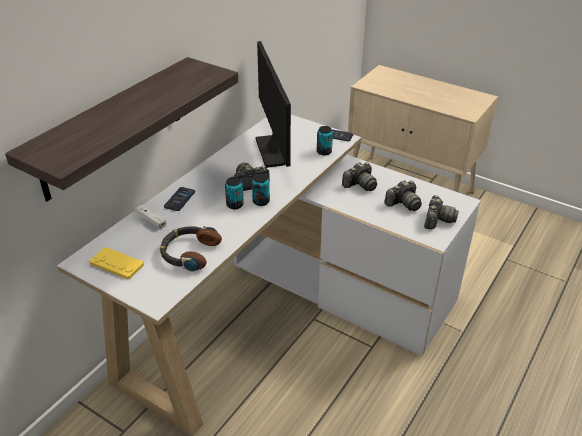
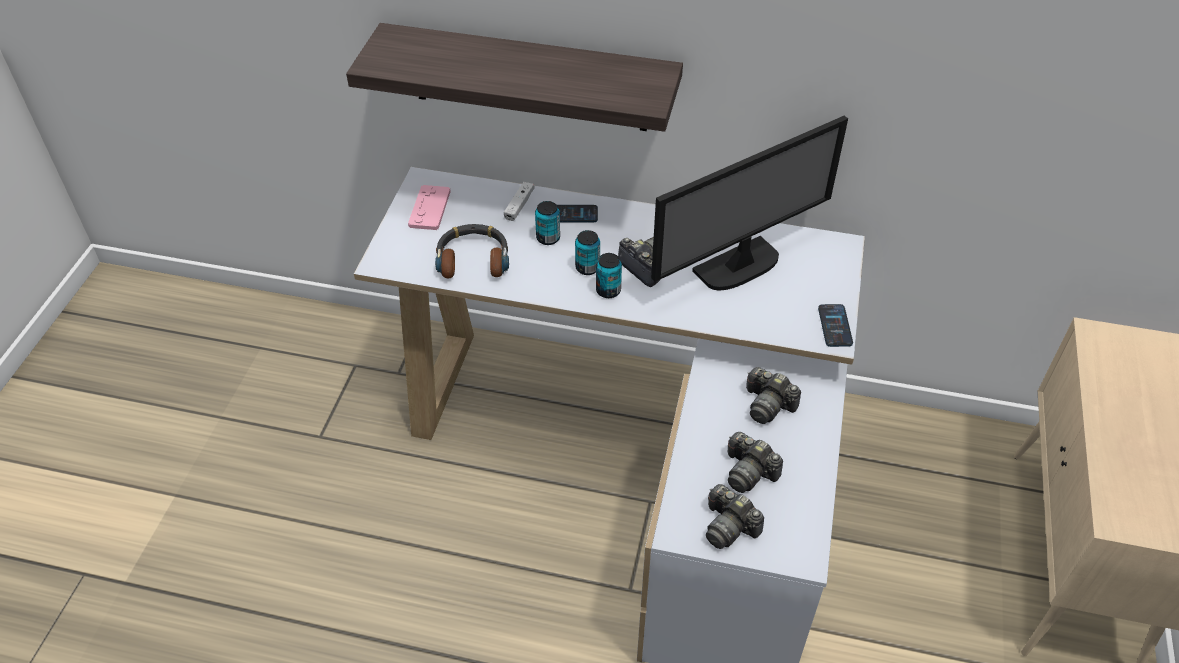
camera: 70 degrees right, 10 degrees up
yellow game controller [89,247,144,279] -> pink game controller [408,185,451,230]
can [317,126,333,155] -> can moved to [535,201,560,245]
camera [424,195,459,229] -> camera turned 45 degrees clockwise [706,484,764,549]

